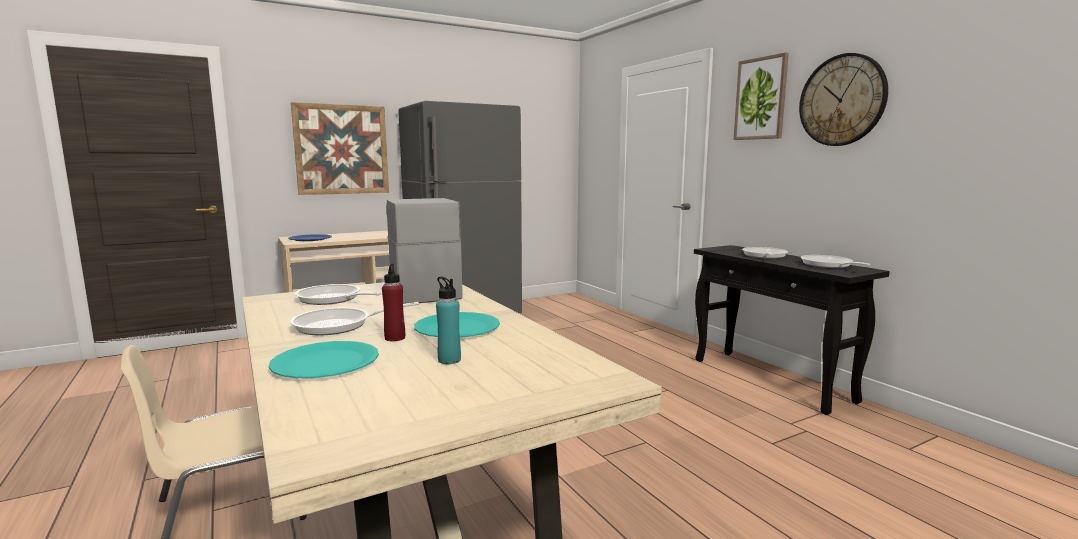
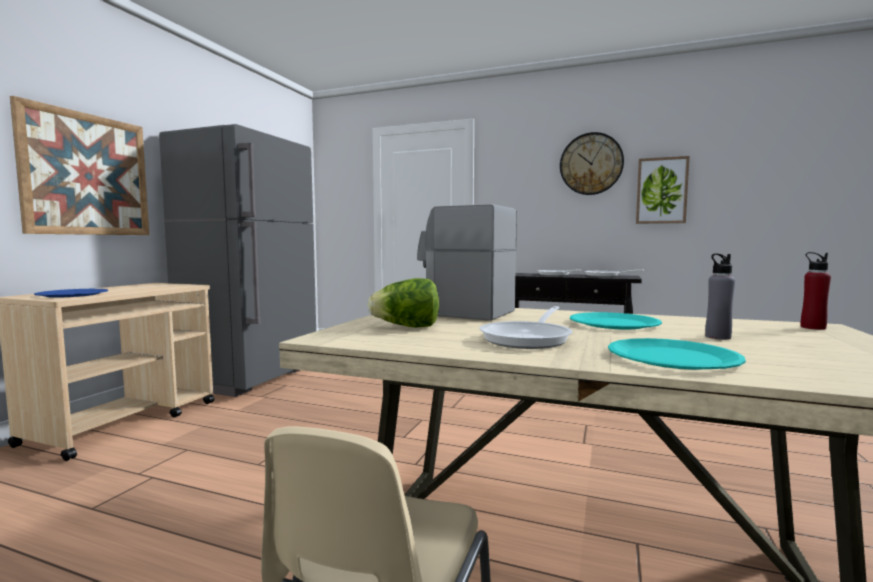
camera: 40 degrees left, 5 degrees down
frying pan [295,284,382,305] -> lettuce [368,278,439,328]
red bottle [382,263,405,341] -> red bottle moved to [801,252,831,330]
turquoise bottle [436,277,461,364] -> grey bottle [705,254,735,340]
picture [734,53,789,140] -> picture moved to [636,156,690,224]

